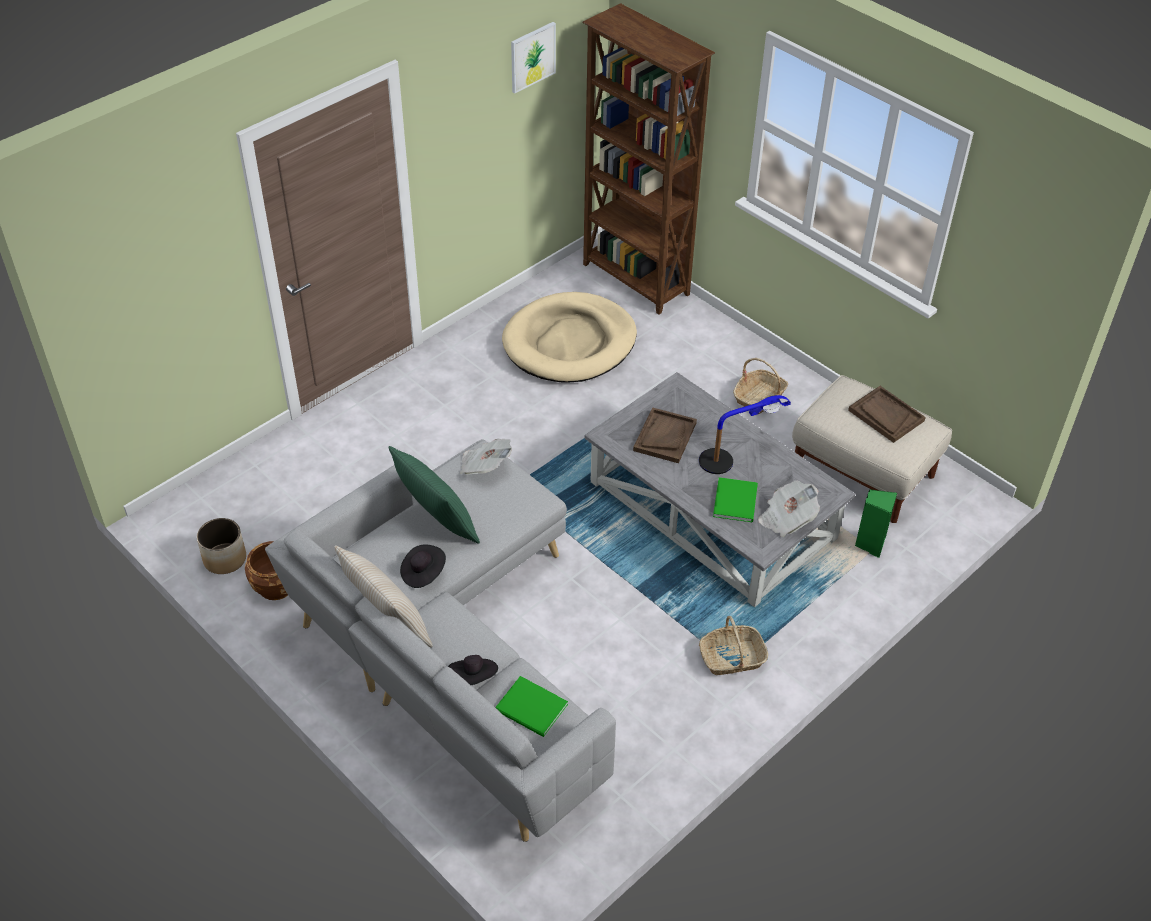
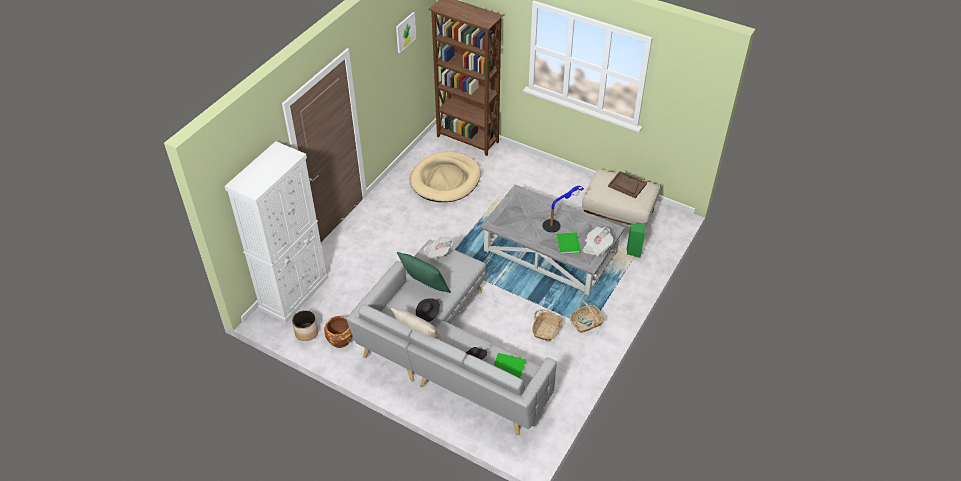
camera: 15 degrees left, 0 degrees up
brown tray [633,407,697,463] -> none
basket [733,358,788,414] -> basket moved to [532,309,562,342]
none -> white cabinet [225,141,328,323]

